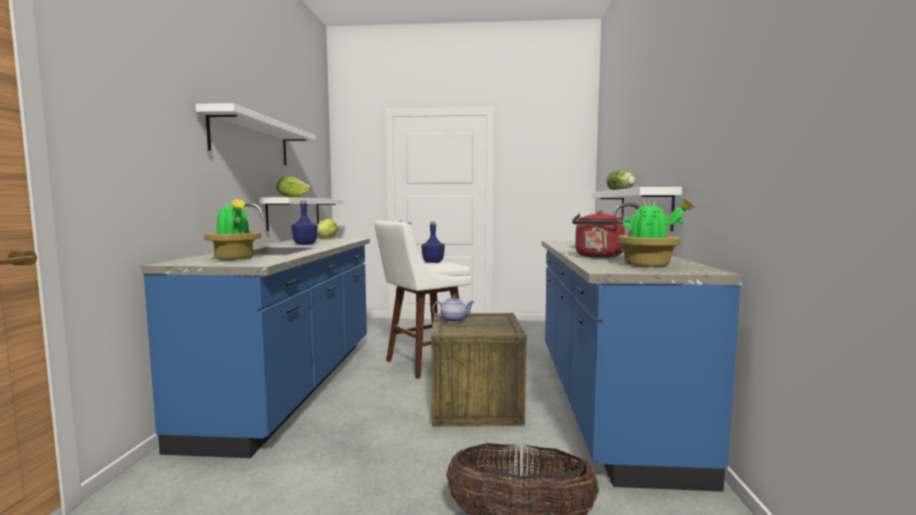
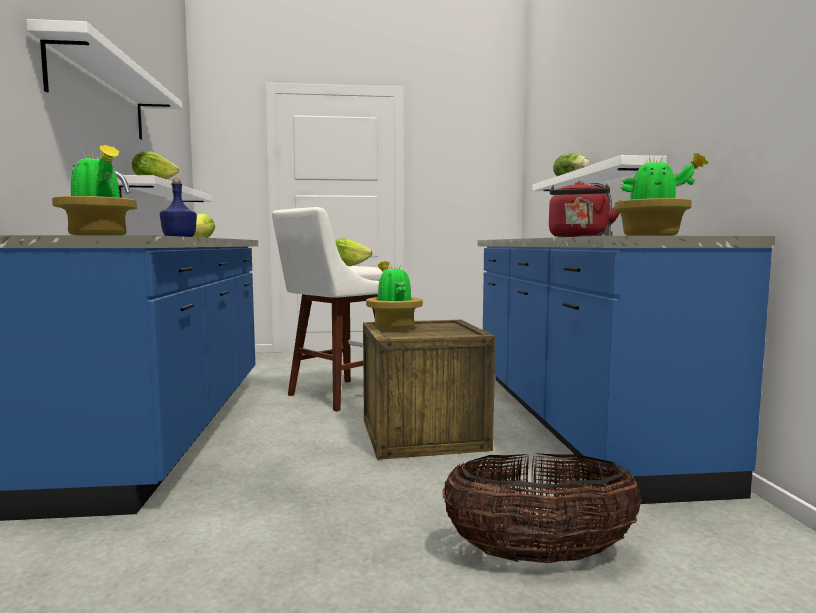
camera: 10 degrees left, 0 degrees up
blue bottle [422,222,445,263] -> lettuce [335,238,373,266]
teapot [432,295,475,323] -> potted plant [366,261,423,329]

